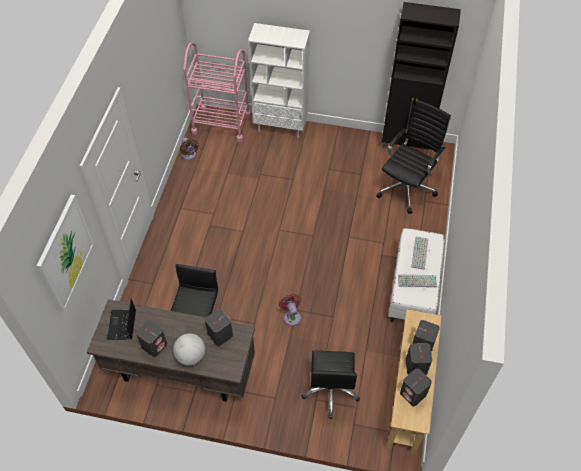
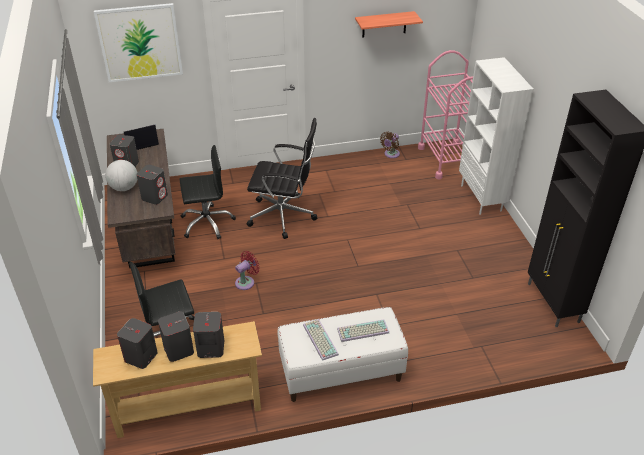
camera: 65 degrees right, 15 degrees down
black office chair [376,100,451,214] -> black office chair moved to [247,118,318,239]
none -> shelf [355,11,423,38]

